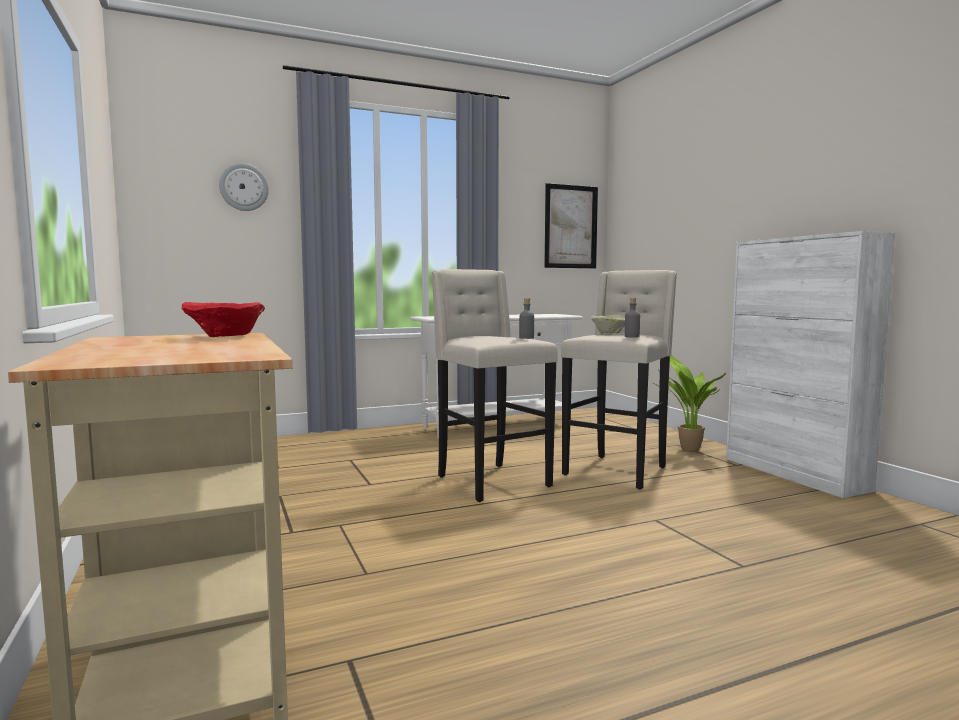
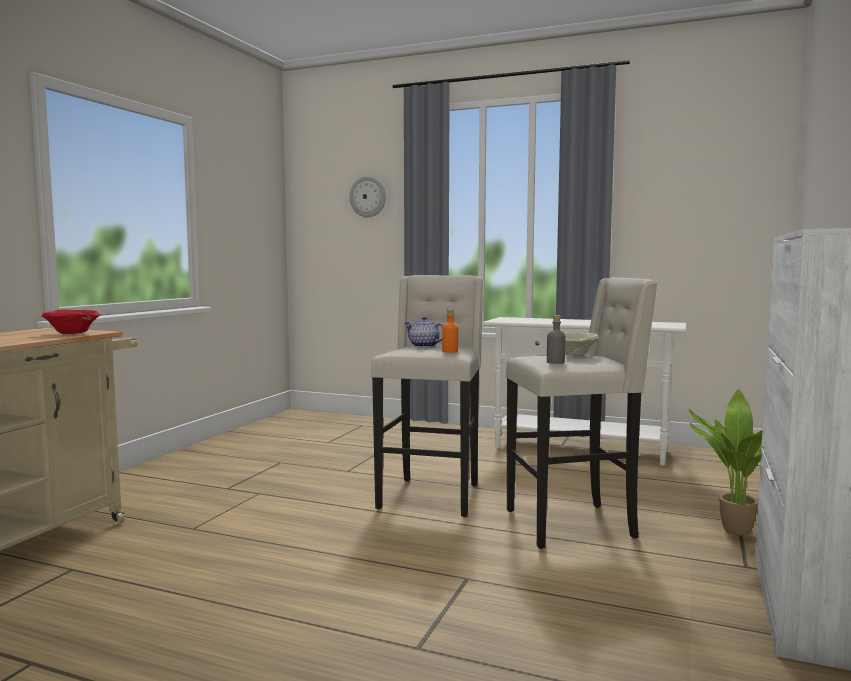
camera: 45 degrees right, 0 degrees up
grey bottle [519,298,534,339] -> orange bottle [442,309,458,353]
picture [544,183,598,268] -> none
none -> teapot [404,316,443,348]

